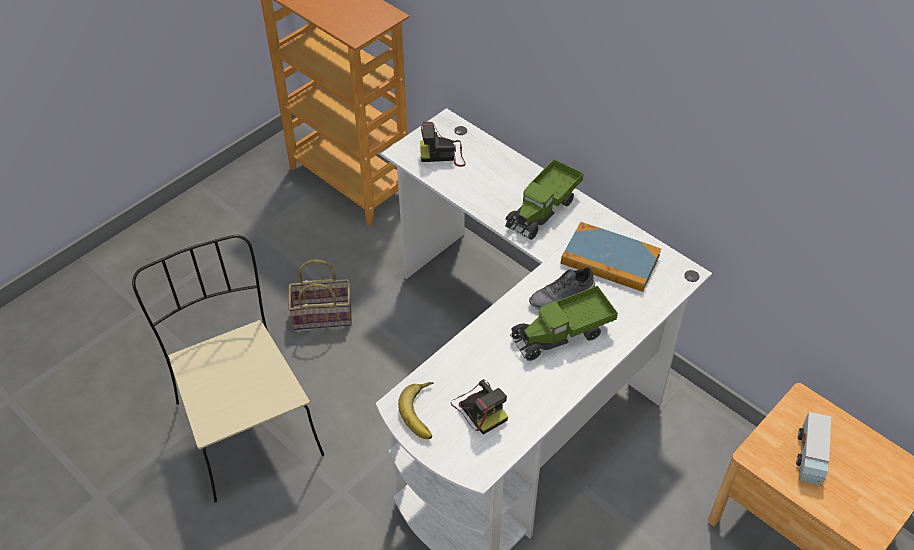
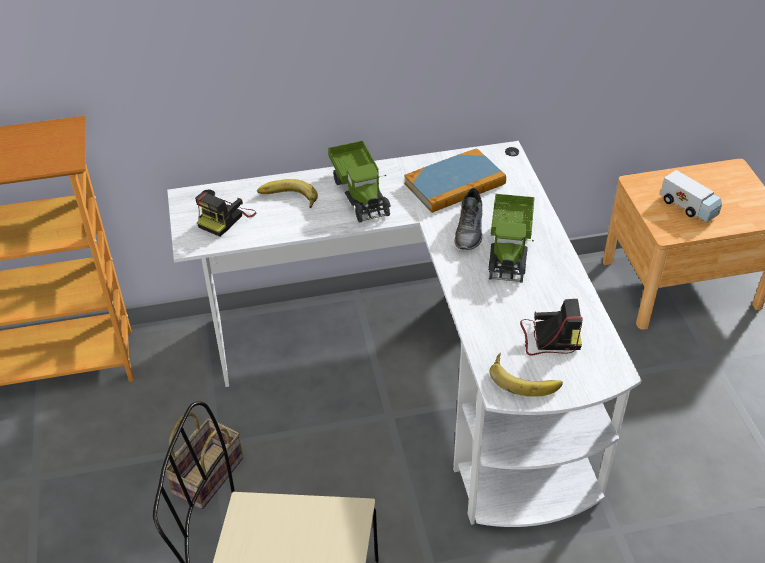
camera: 55 degrees left, 5 degrees down
none -> banana [257,179,318,208]

